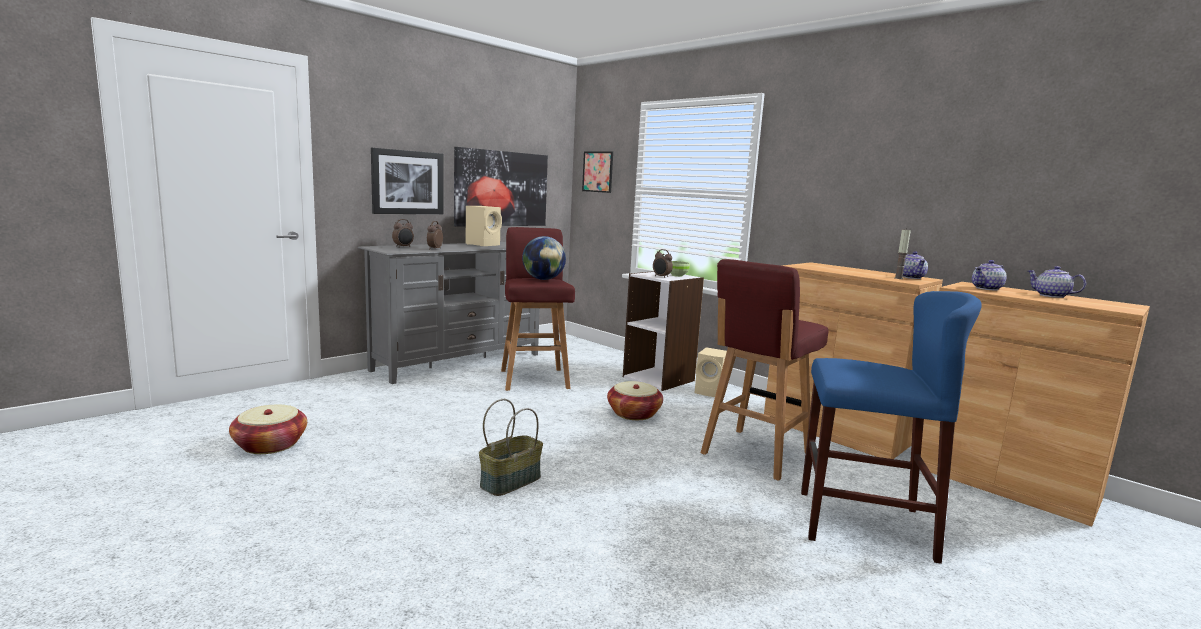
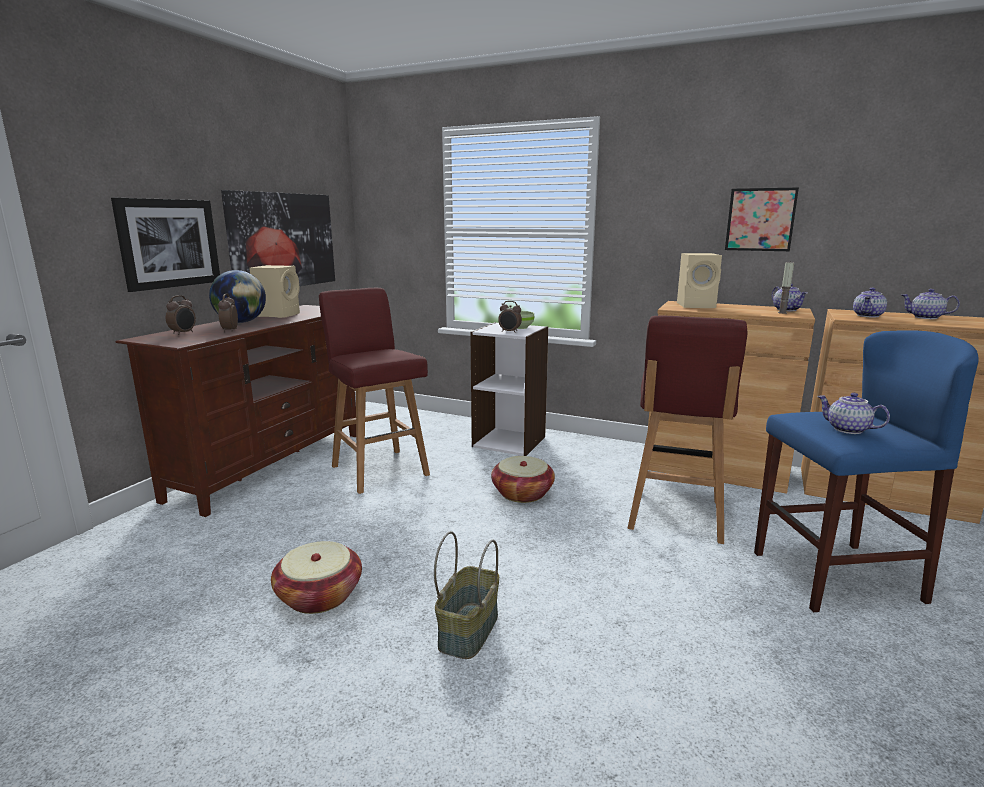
camera: 20 degrees left, 5 degrees up
basket [229,405,307,454] -> basket moved to [271,541,362,614]
grey tv stand [358,242,540,384] -> brown tv stand [116,305,356,517]
globe [522,236,566,280] -> globe moved to [209,270,266,323]
picture [582,151,613,193] -> picture moved to [725,187,799,251]
beige speaker [695,347,727,397] -> beige speaker moved to [677,253,722,308]
none -> teapot [817,393,890,434]

